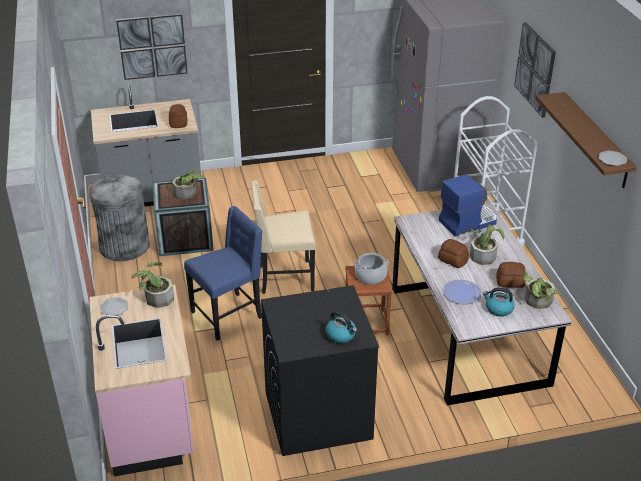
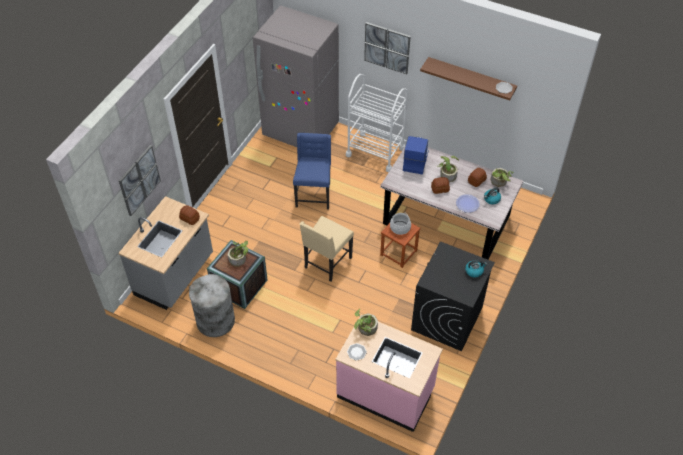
camera: 50 degrees left, 15 degrees up
blue chair [184,206,262,341] -> blue chair moved to [293,133,331,210]

